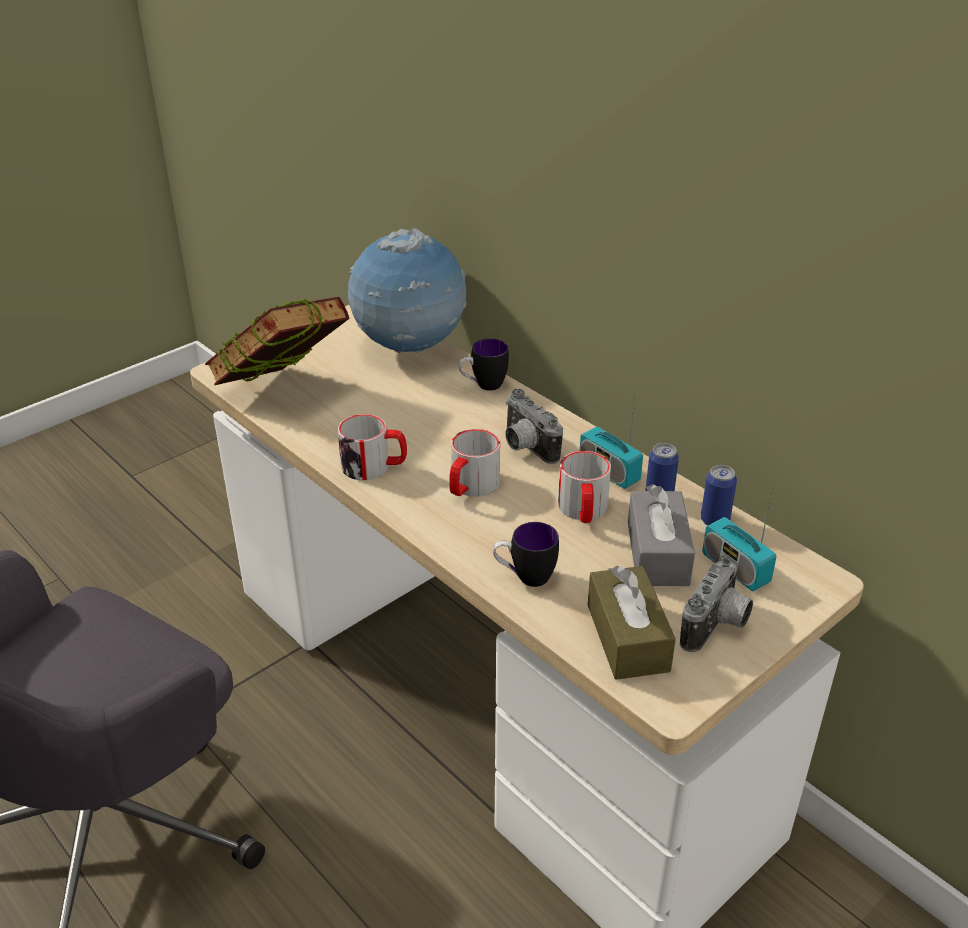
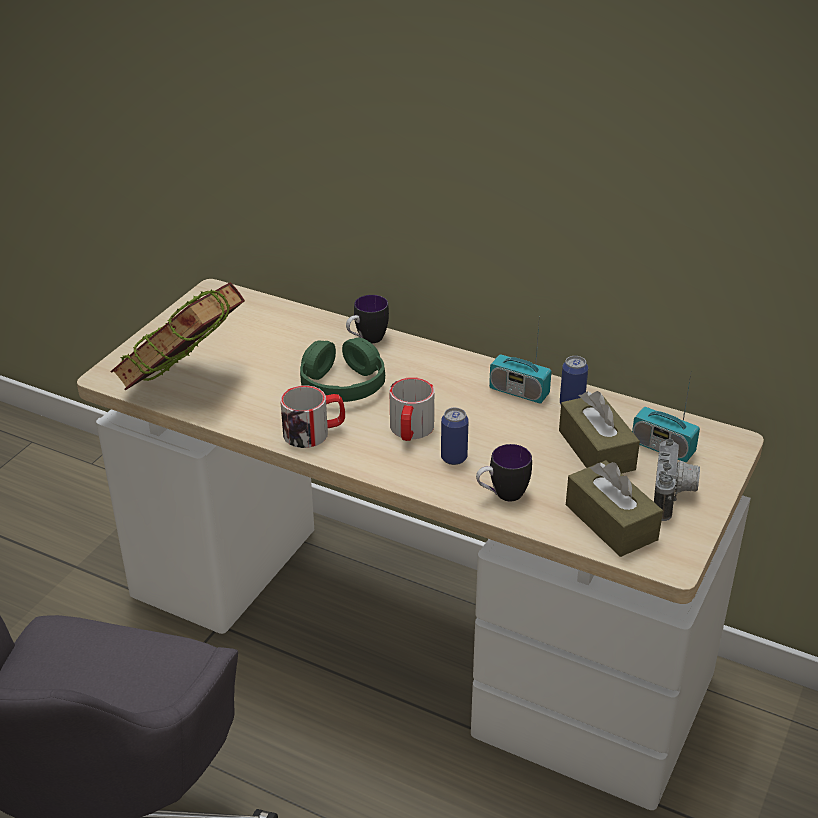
camera: 20 degrees left, 0 degrees up
globe [348,228,467,353] -> none
camera [505,389,563,464] -> none
mug [558,451,611,523] -> none
grey tissue box [628,484,695,586] -> brown tissue box [559,391,640,474]
can [701,465,737,526] -> can moved to [441,408,469,465]
none -> green headphones [300,338,385,402]

